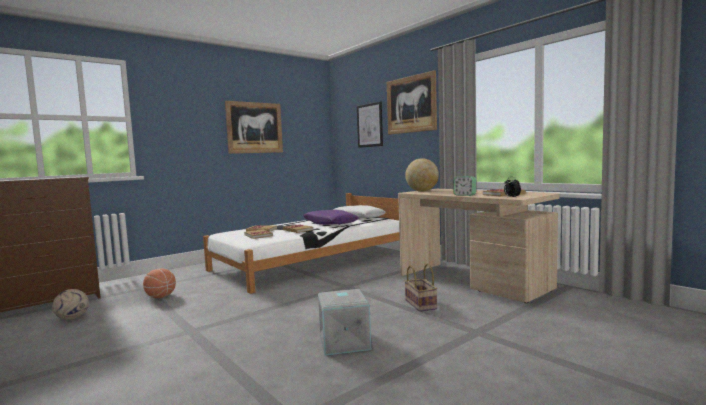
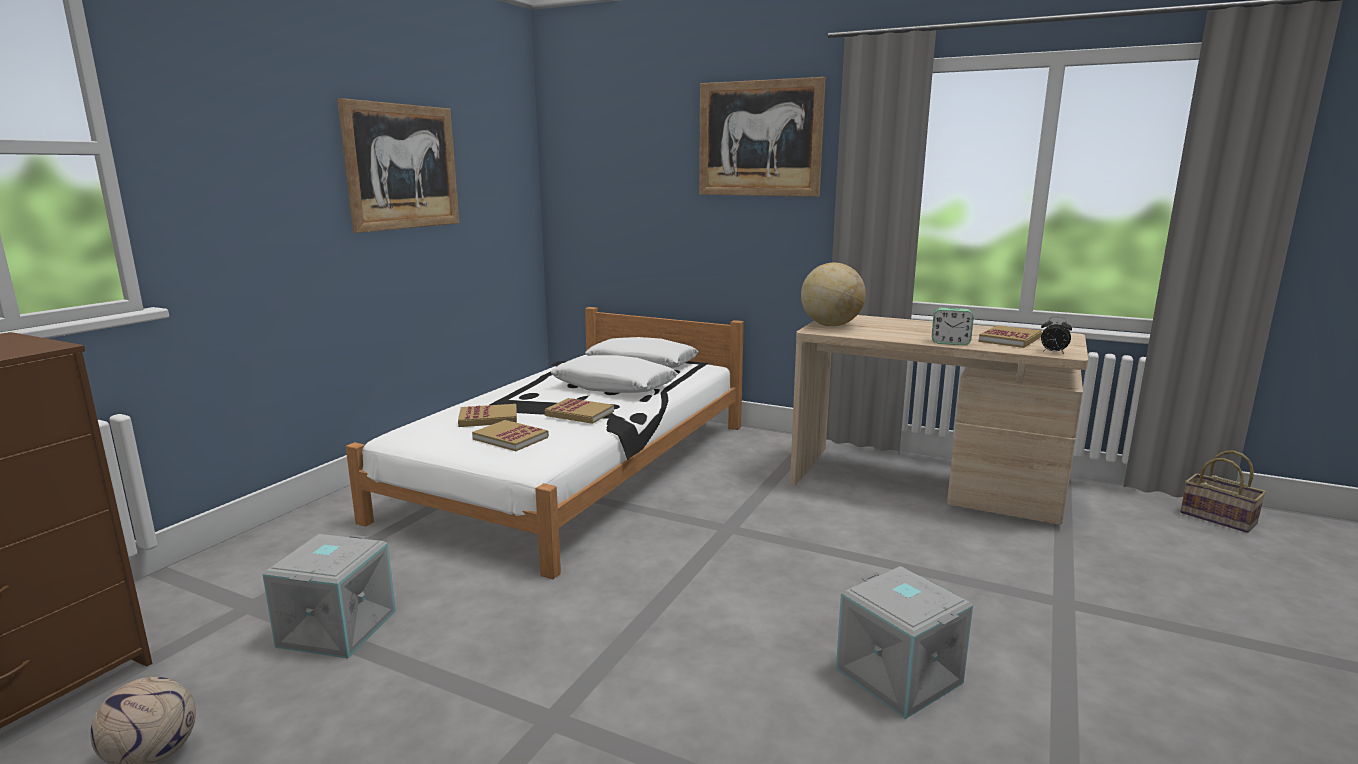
camera: 25 degrees left, 10 degrees up
basketball [143,268,176,298] -> grey storage box [262,534,396,658]
purple pillow [303,210,359,225] -> white pillow [551,355,678,393]
picture [357,102,383,148] -> none
basket [404,263,437,312] -> basket moved to [1180,450,1266,533]

